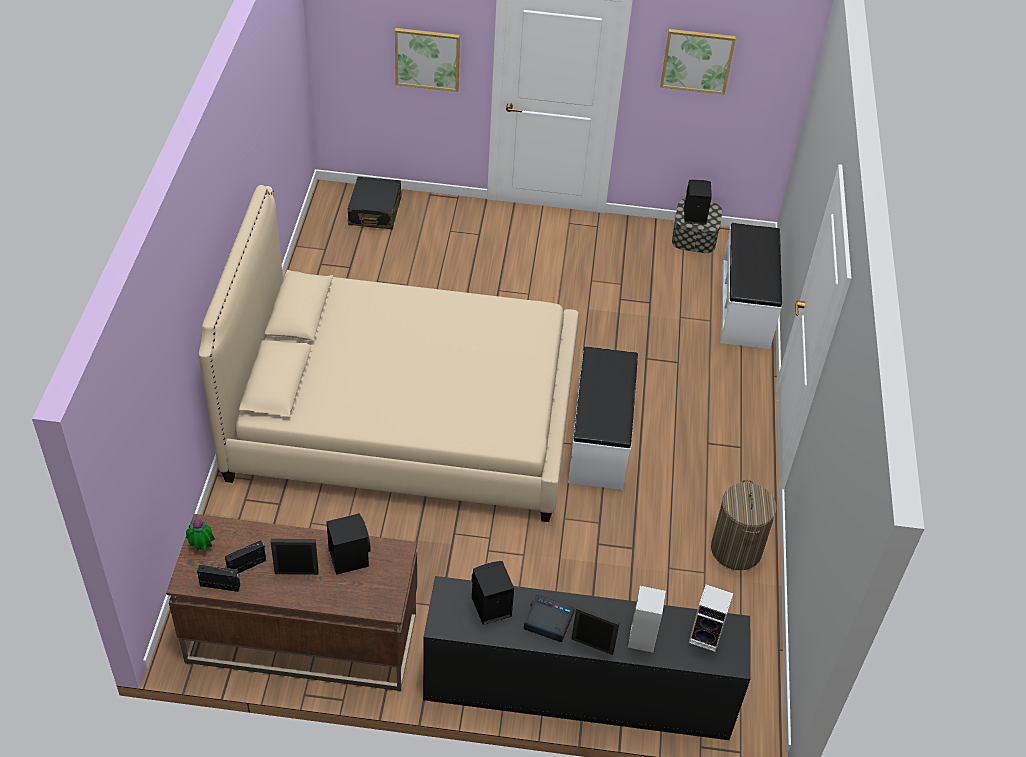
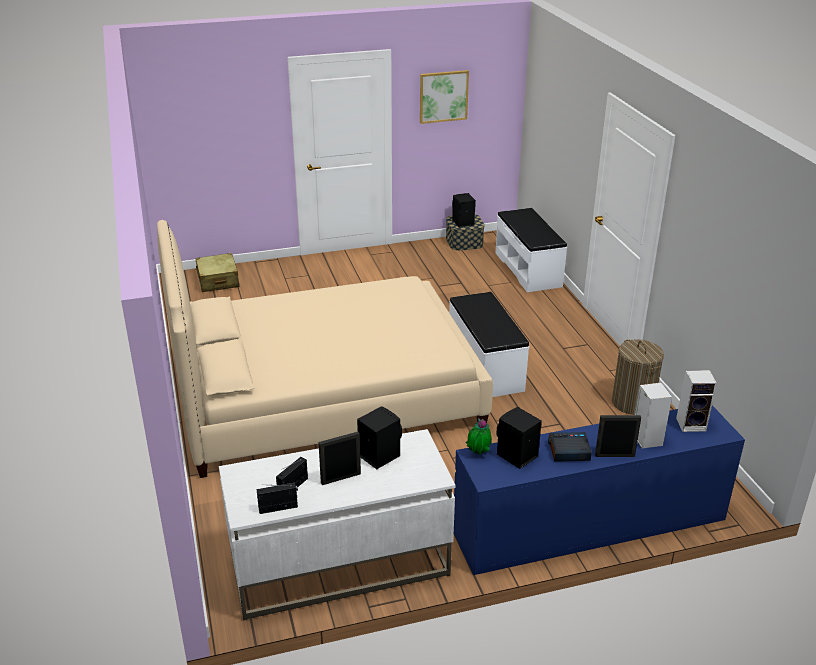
camera: 20 degrees left, 15 degrees down
brown desk [166,514,417,692] -> white desk [219,429,456,620]
potted plant [186,516,215,551] -> potted plant moved to [466,418,492,455]
black suitcase [348,177,401,229] -> beige suitcase [195,253,240,292]
picture [395,28,460,92] -> none
black dresser [423,576,751,740] -> blue dresser [454,405,745,575]

